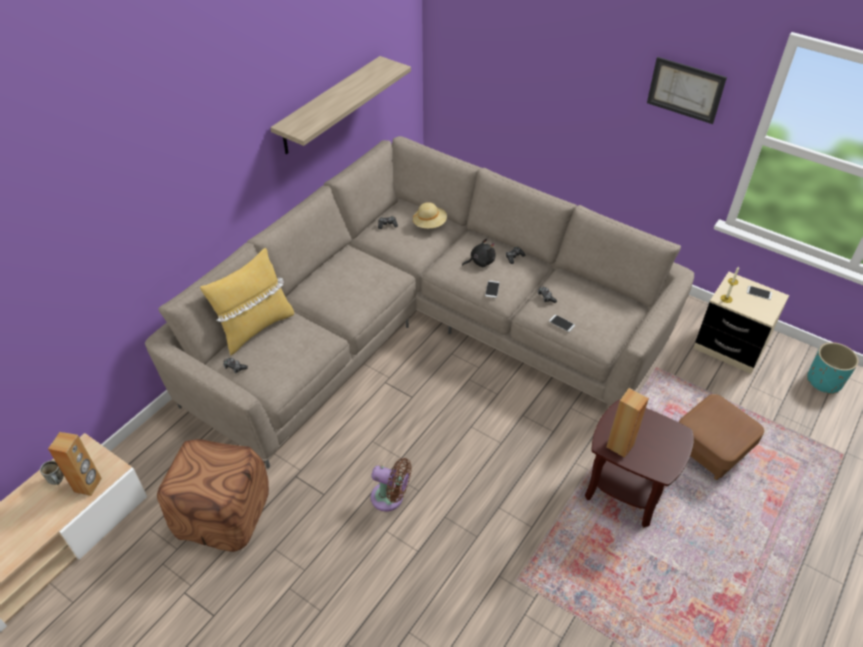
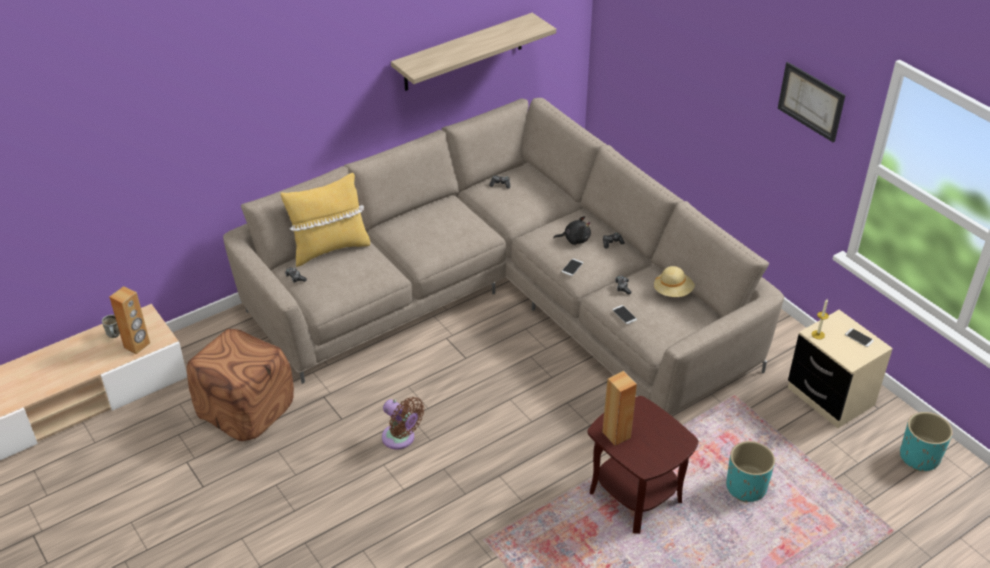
camera: 20 degrees right, 5 degrees down
beige hat [413,202,447,229] -> beige hat moved to [654,266,695,297]
brown ottoman [679,394,764,480] -> turquoise planter [726,441,775,502]

